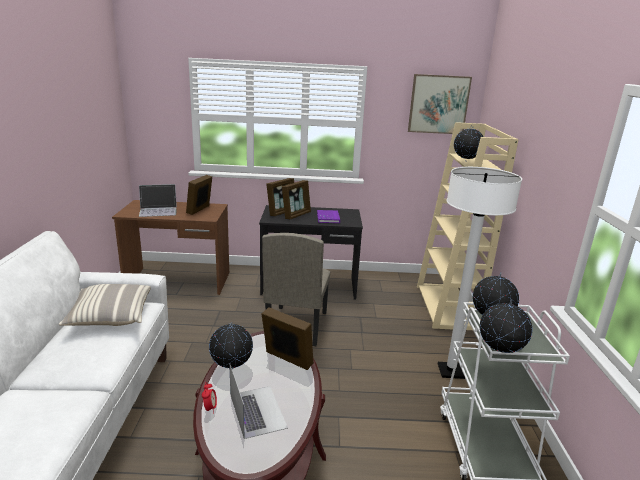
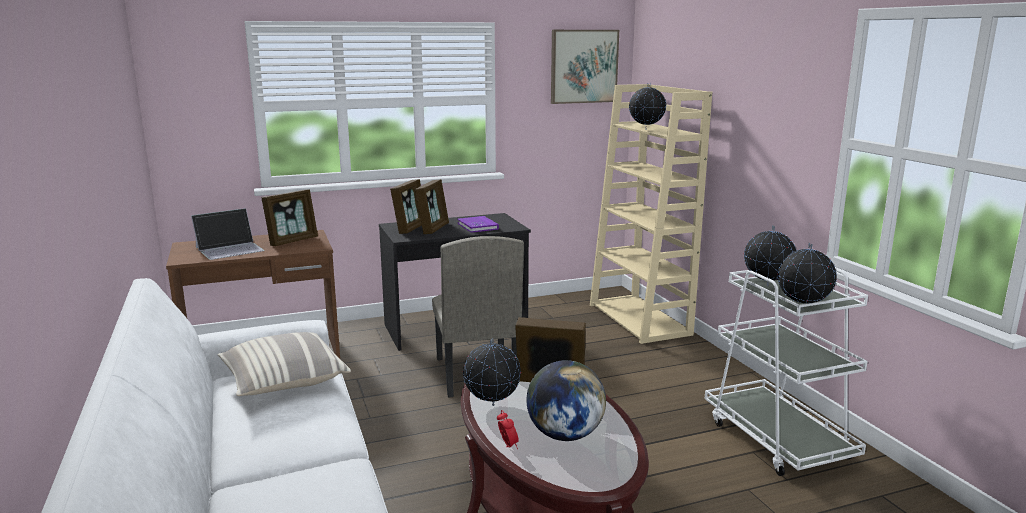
camera: 20 degrees left, 5 degrees down
picture frame [186,175,212,215] -> picture frame turned 135 degrees counterclockwise [262,189,318,246]
laptop [229,363,288,439] -> globe [526,360,606,441]
white floor lamp [438,167,522,379] -> none

